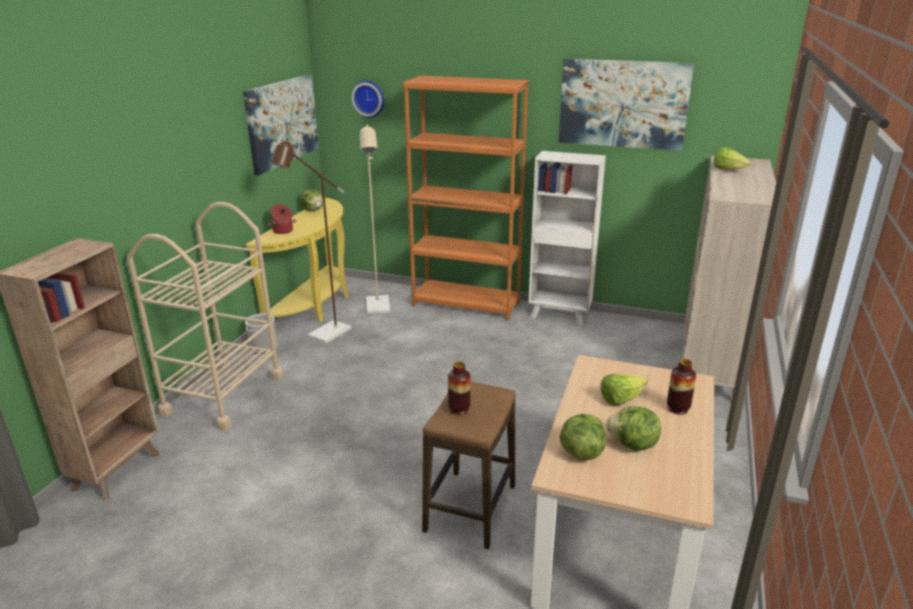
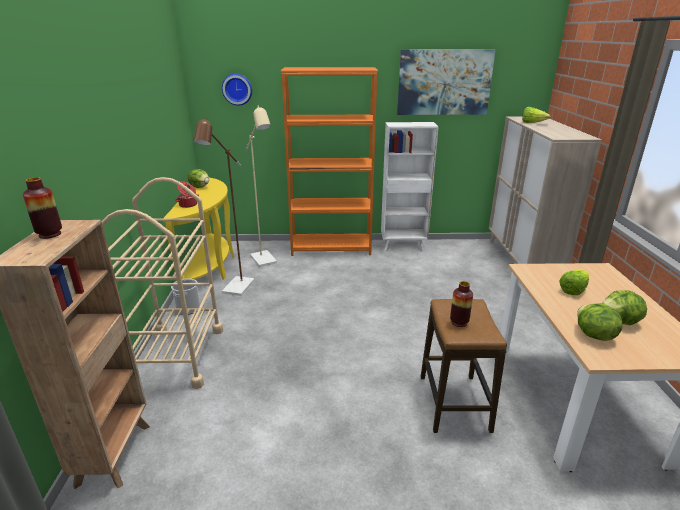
camera: 20 degrees left, 0 degrees up
picture [243,74,319,175] -> none
vase [667,359,696,415] -> vase moved to [23,177,62,239]

